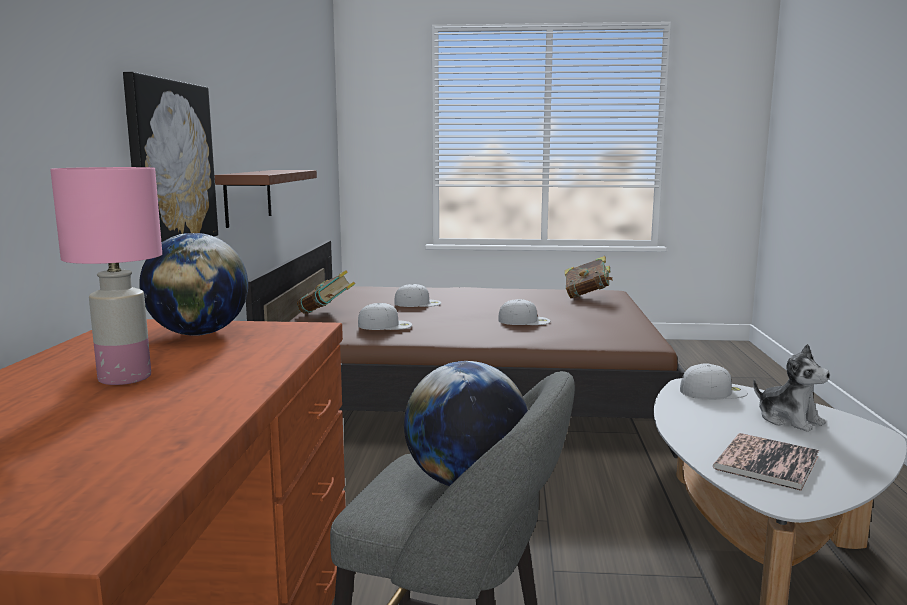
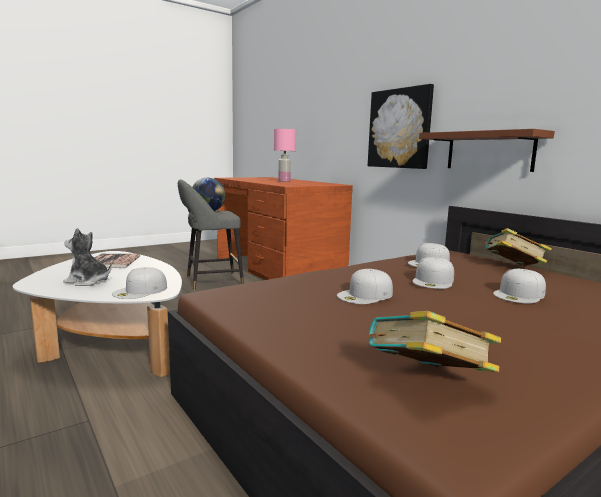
camera: 140 degrees right, 0 degrees up
globe [139,233,248,336] -> none
none -> white cap [413,257,454,289]

